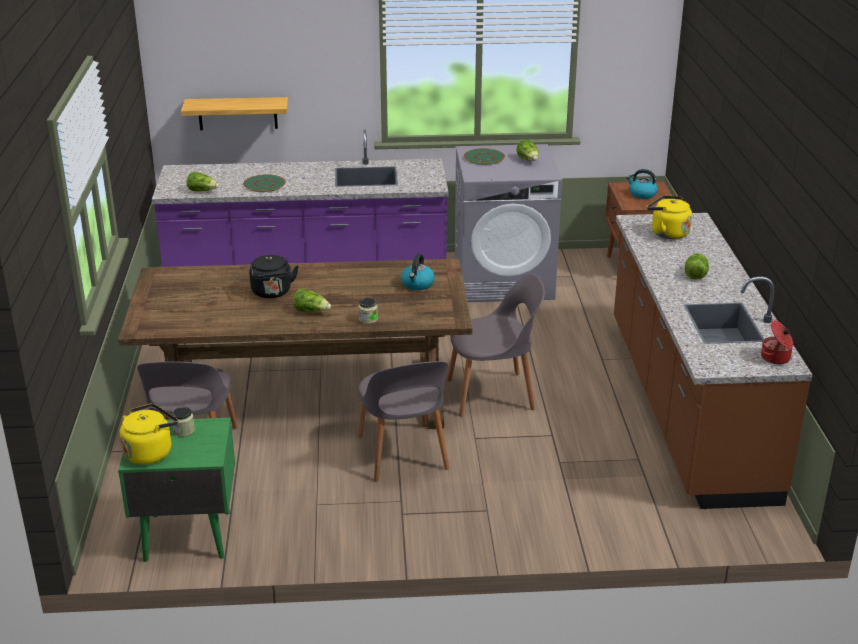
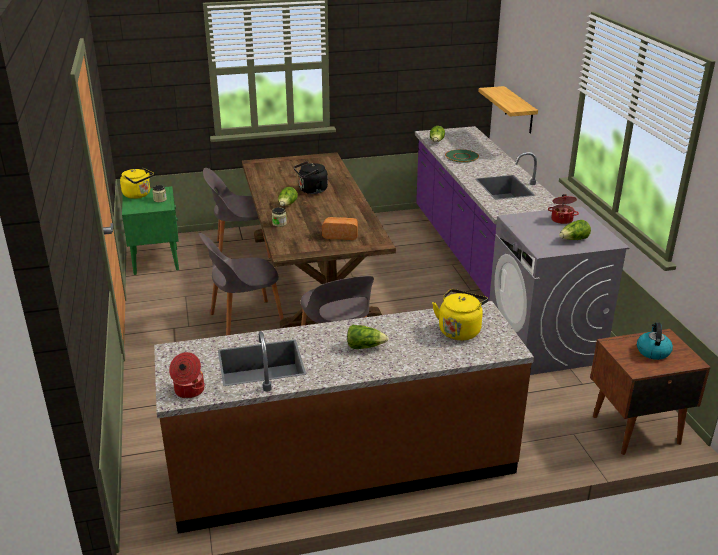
camera: 80 degrees right, 0 degrees up
kettle [401,254,435,290] -> bread [322,217,358,240]
green plate [464,148,505,165] -> cooking pot [548,194,579,224]

